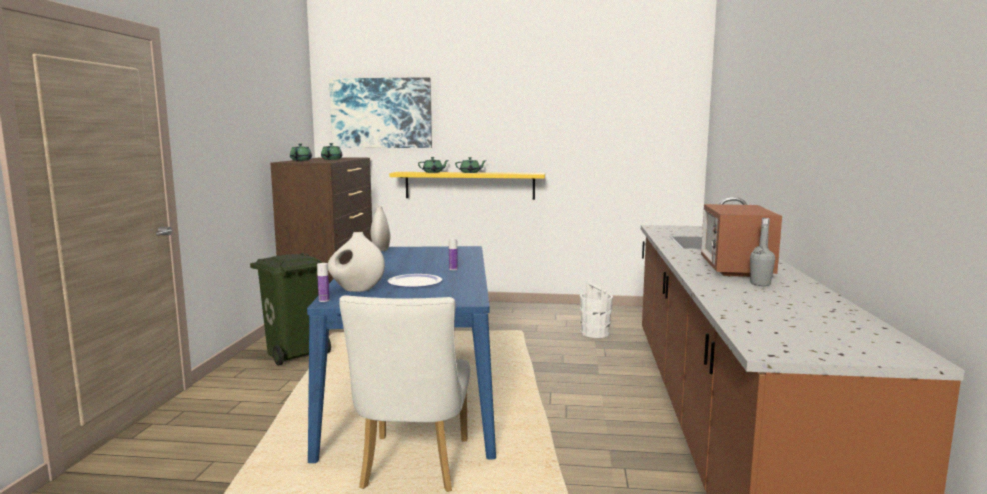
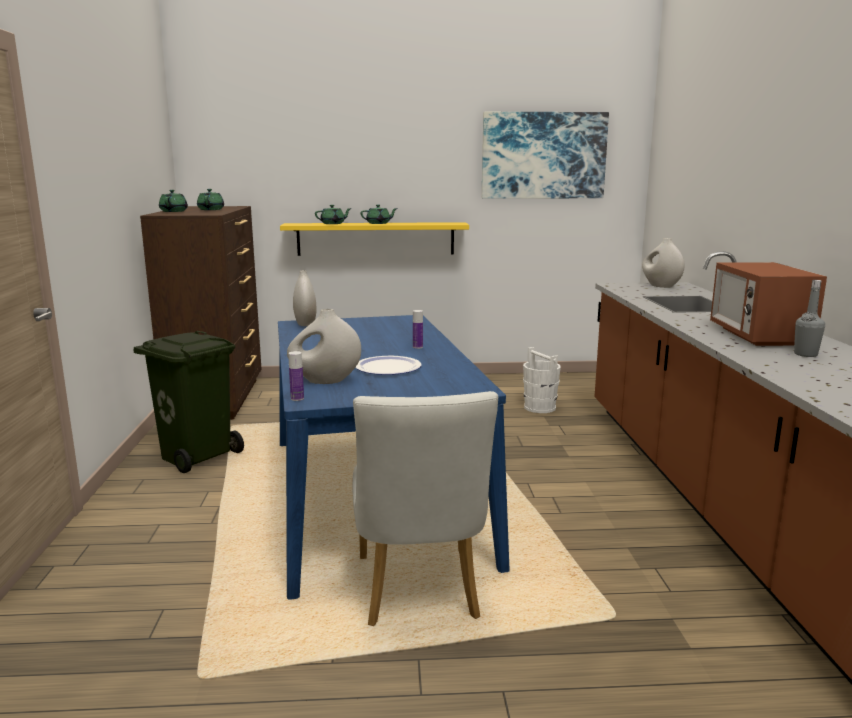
camera: 10 degrees left, 5 degrees up
picture [329,77,432,148] -> picture moved to [482,112,609,199]
none -> white vase [642,238,685,288]

